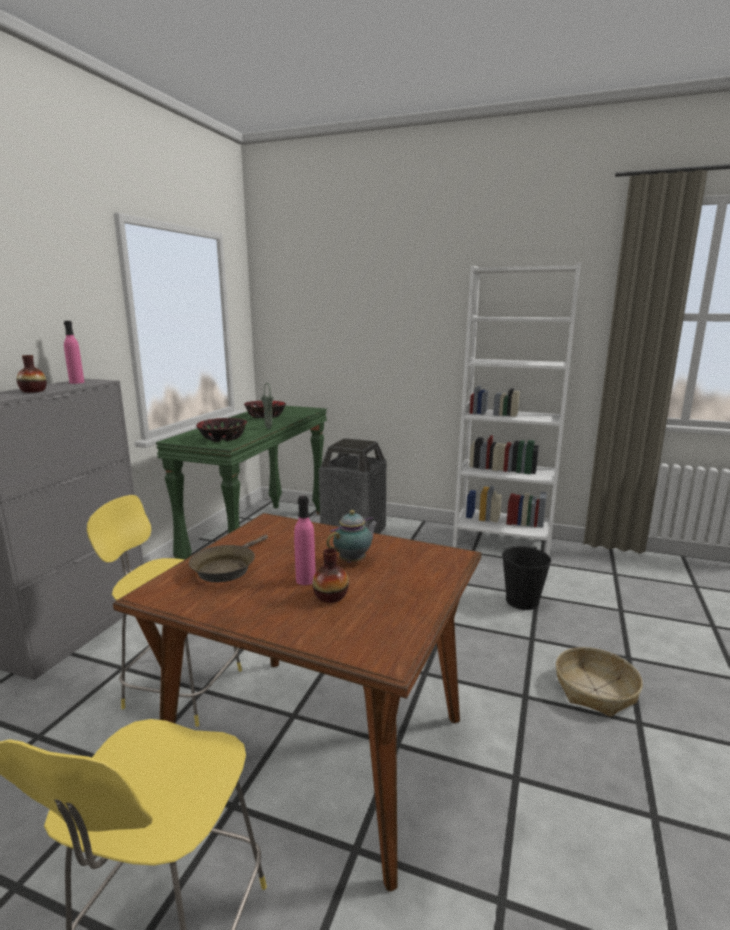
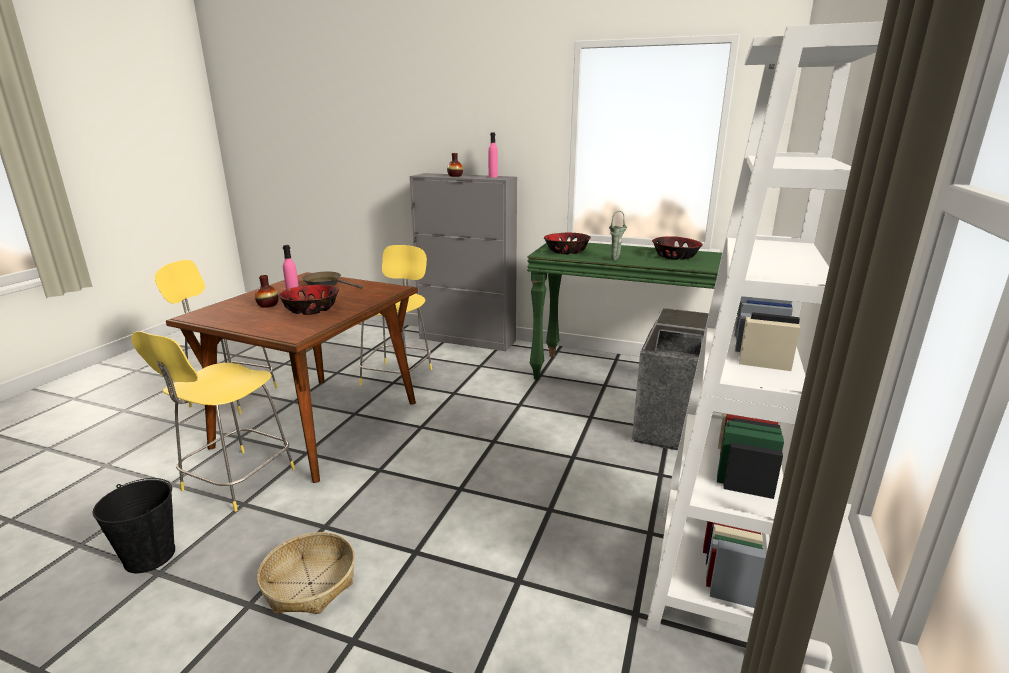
camera: 90 degrees right, 5 degrees up
teapot [326,510,378,563] -> bowl [279,285,339,315]
black bucket [502,546,551,610] -> black bucket moved to [93,478,175,573]
none -> yellow stool [131,331,295,512]

